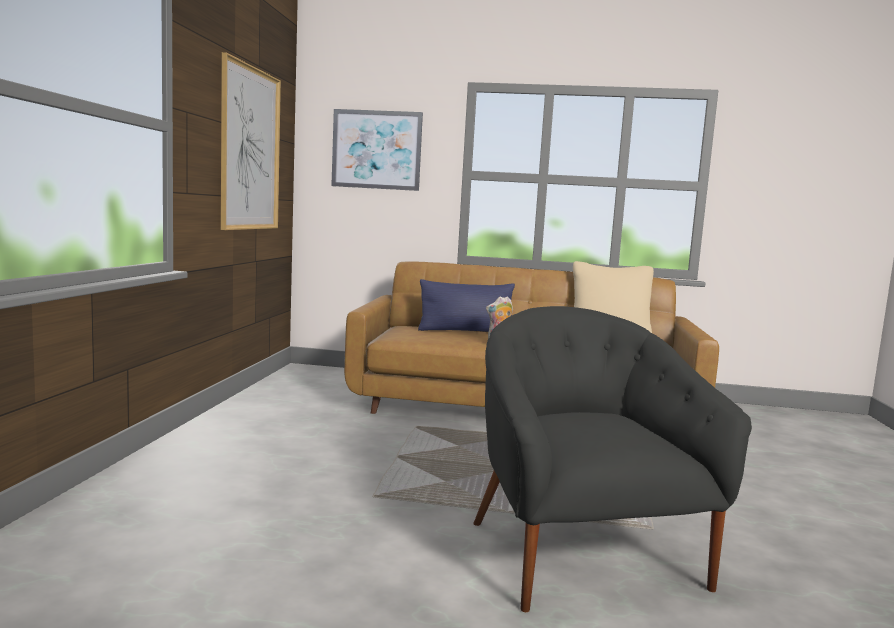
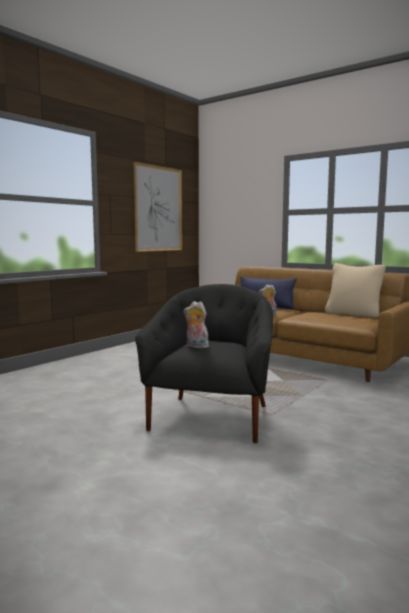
camera: 30 degrees right, 0 degrees up
picture [331,109,423,191] -> none
none -> plush toy [184,301,209,348]

